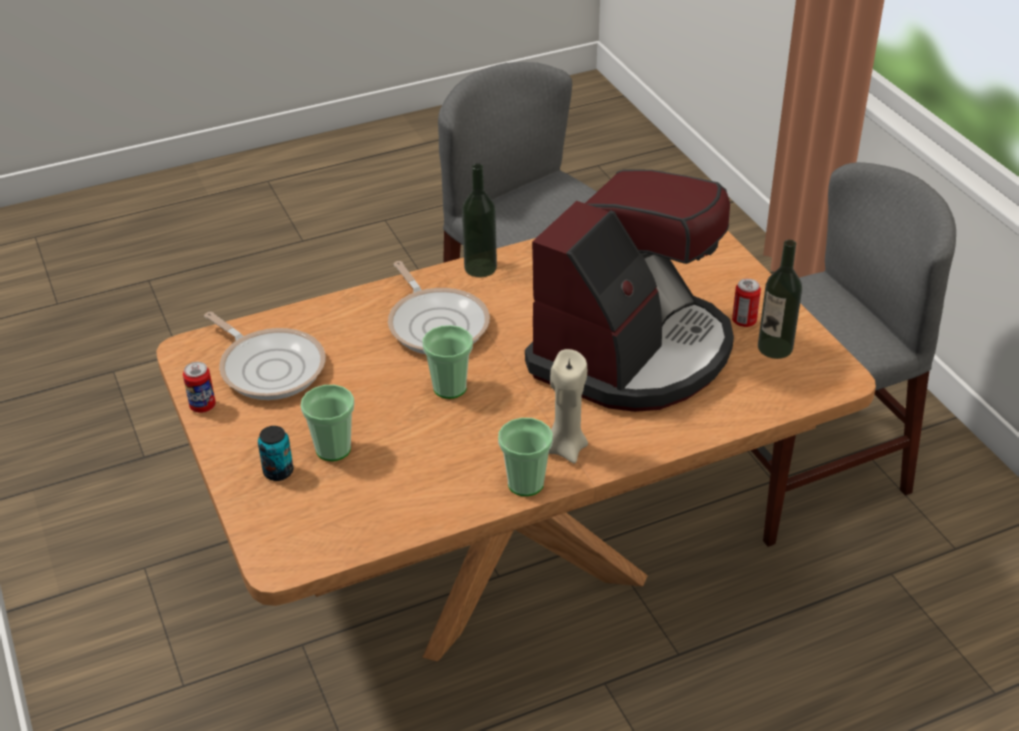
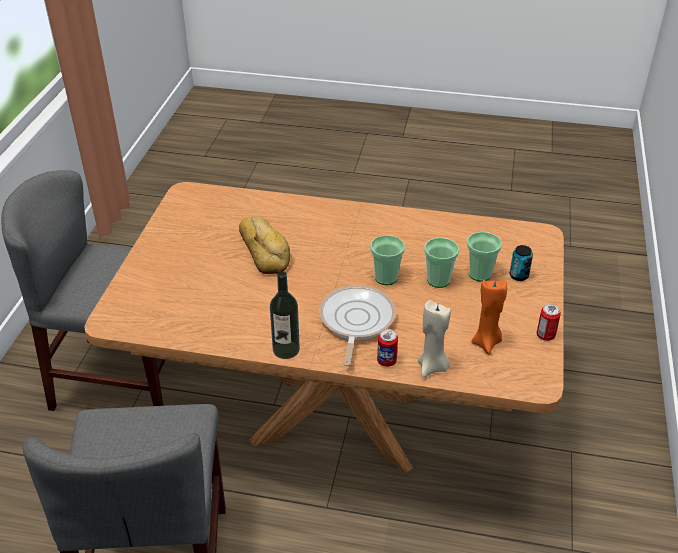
camera: 145 degrees left, 0 degrees up
frying pan [204,312,326,400] -> orange candle [471,279,507,355]
cup [498,418,553,496] -> cup moved to [424,238,459,288]
coffee machine [525,169,734,412] -> bread [239,216,290,274]
beige candle [549,349,588,464] -> beige candle moved to [418,300,451,378]
can [732,279,761,327] -> can moved to [377,329,398,367]
bottle [758,240,802,359] -> none

